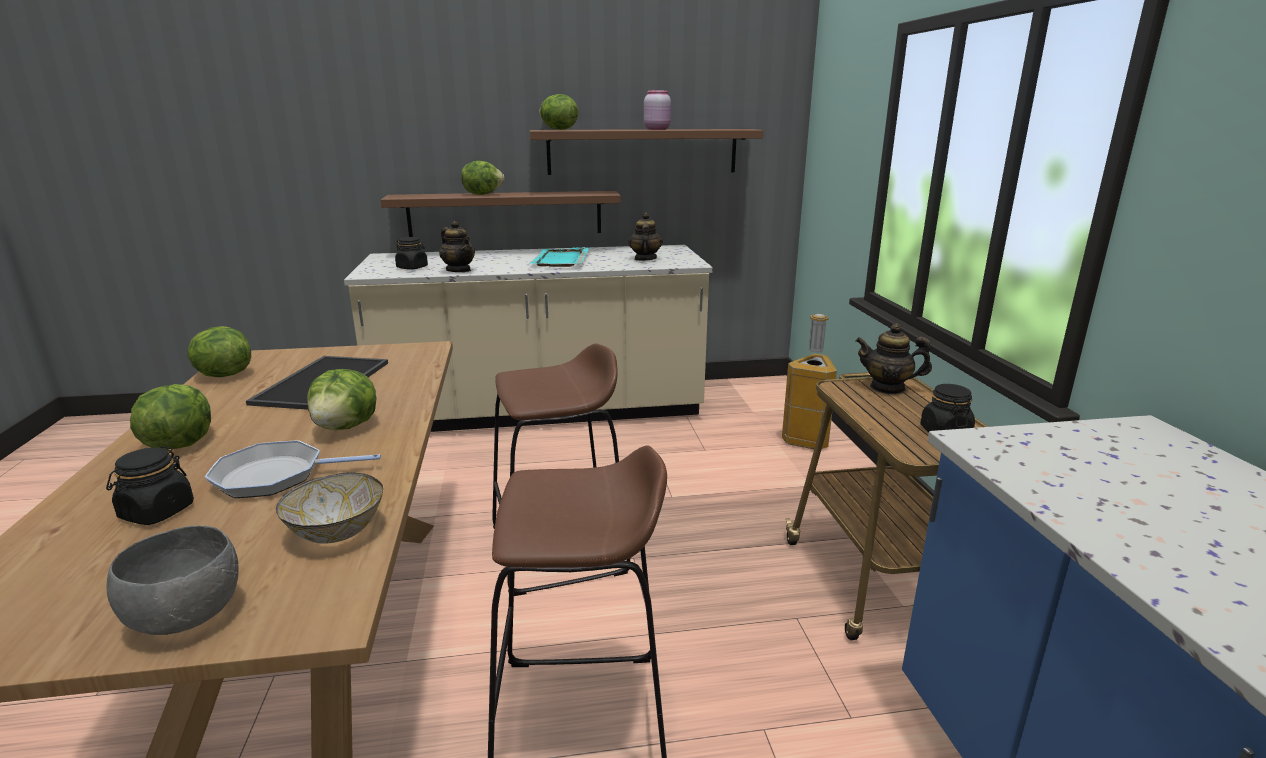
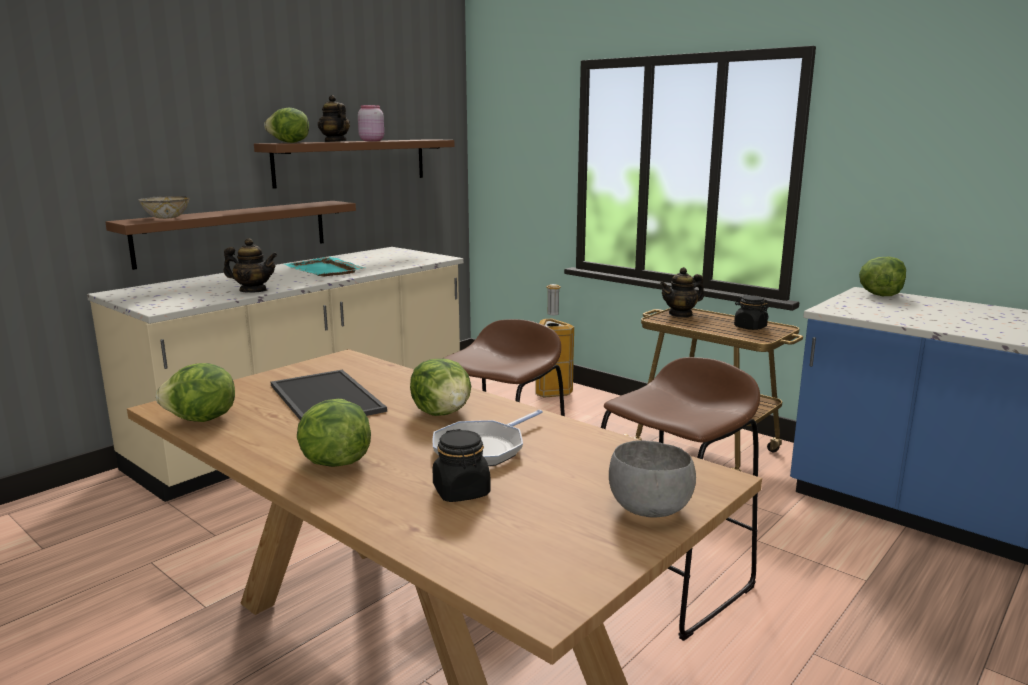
camera: 40 degrees left, 5 degrees down
bowl [276,472,383,544] -> bowl moved to [139,196,190,219]
black jar [395,237,428,269] -> none
lettuce [461,161,504,195] -> lettuce moved to [859,257,906,296]
teapot [628,212,663,261] -> teapot moved to [318,95,350,142]

